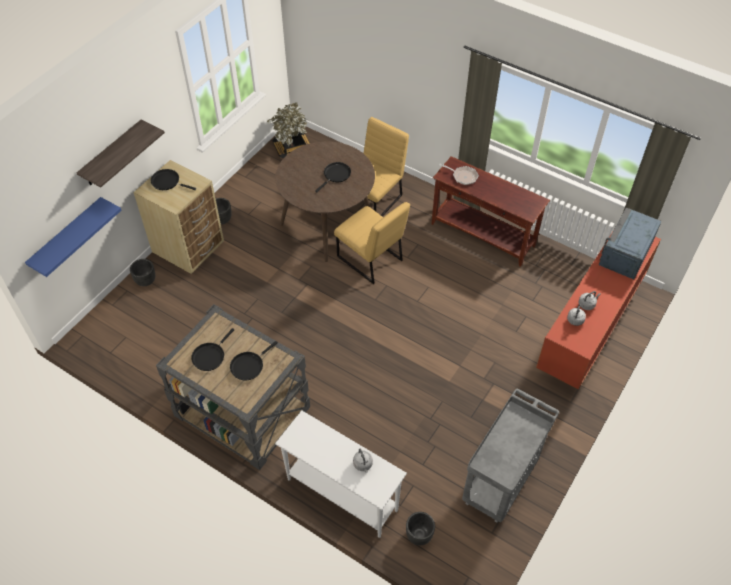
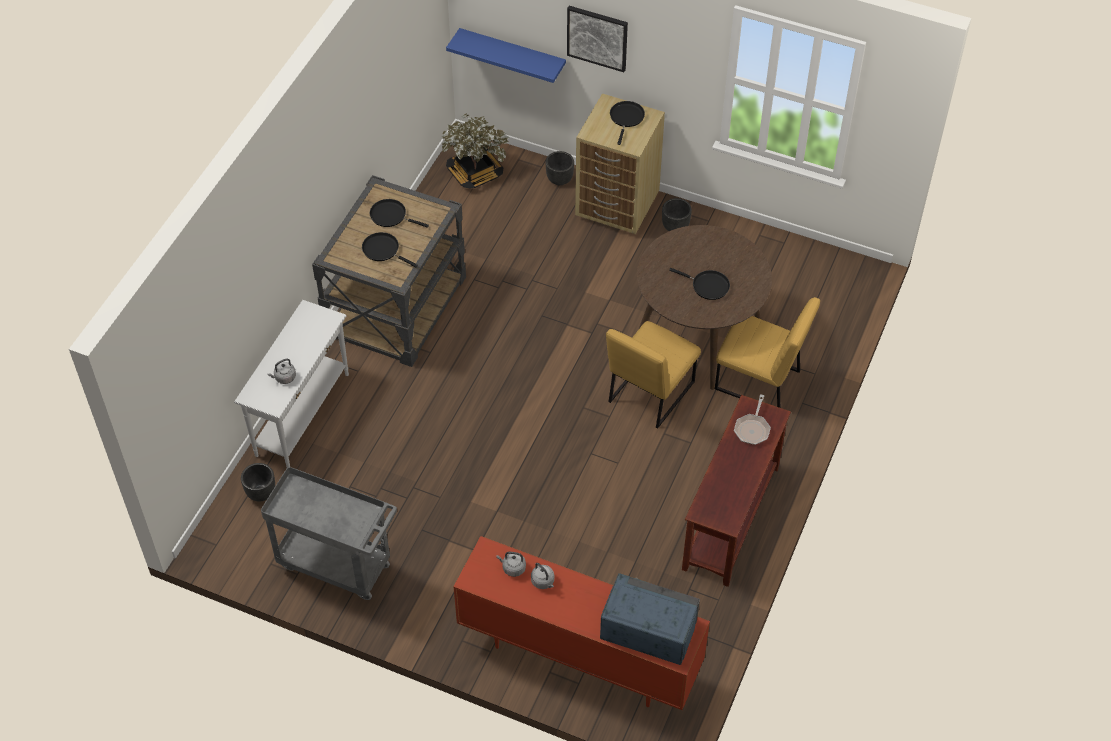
camera: 80 degrees right, 0 degrees up
shelf [77,120,165,188] -> picture [567,6,628,72]
potted plant [266,102,310,158] -> potted plant moved to [442,114,509,189]

